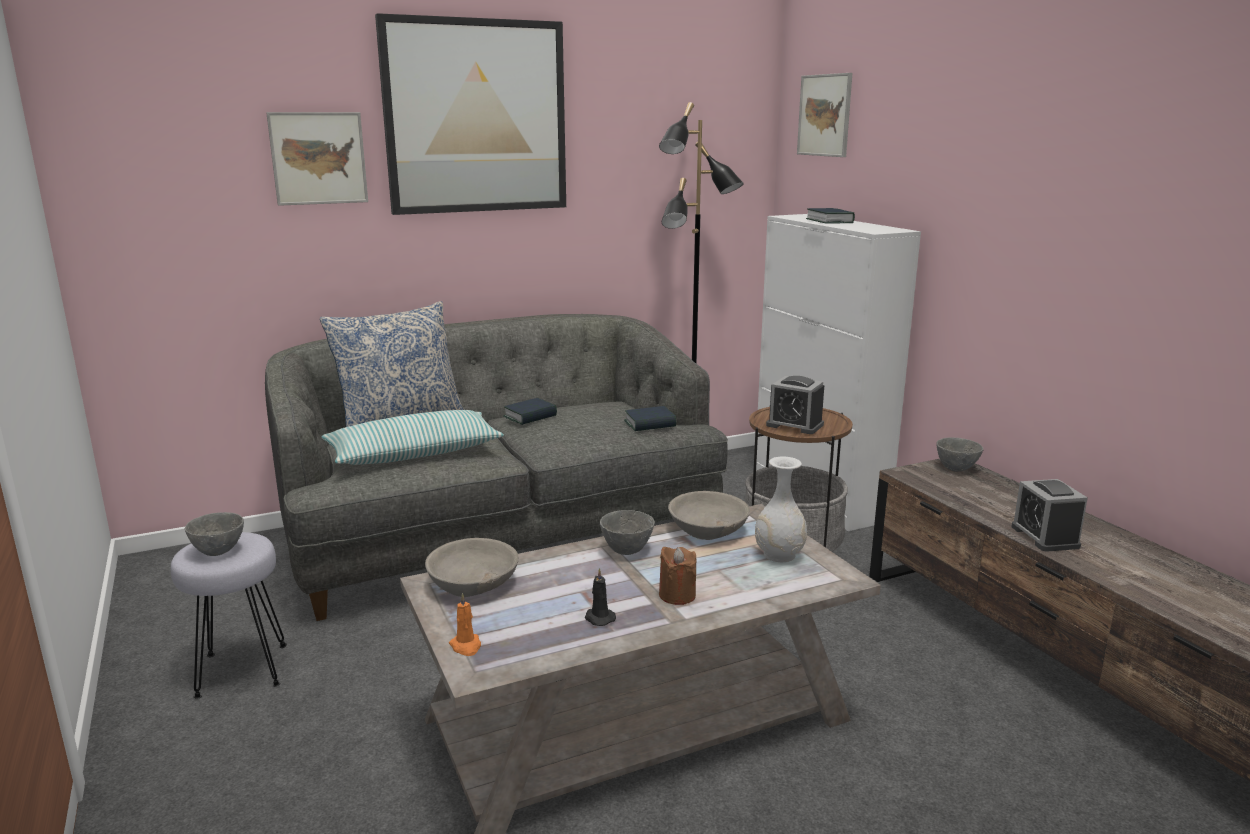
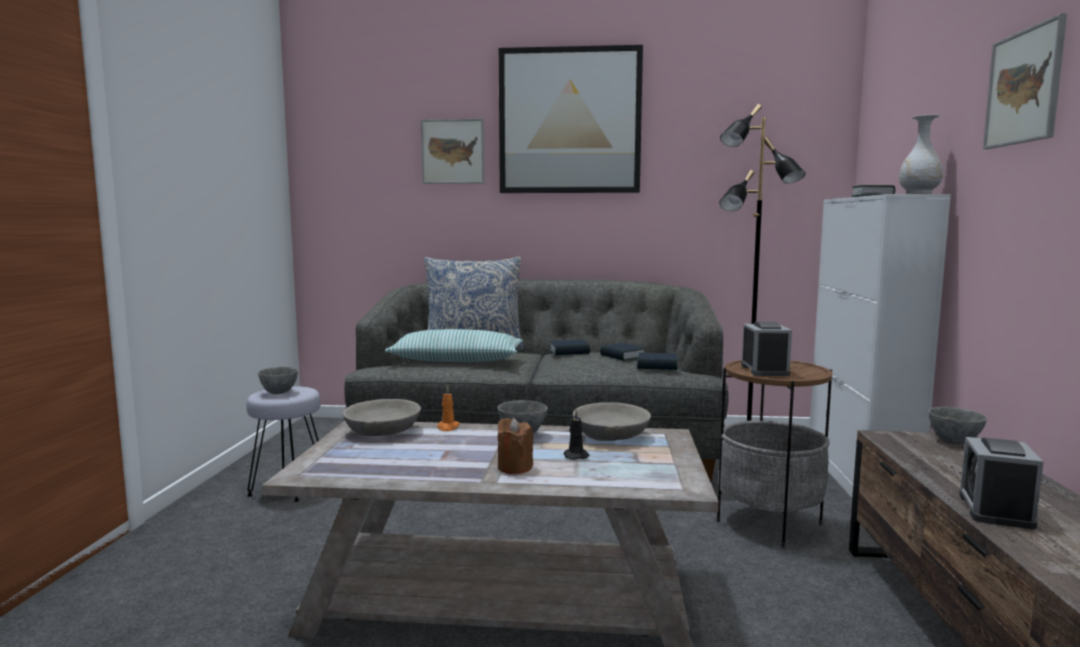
camera: 30 degrees right, 10 degrees down
orange candle [449,593,481,656] -> orange candle moved to [437,385,460,431]
black candle [585,568,616,626] -> black candle moved to [564,409,590,460]
white vase [755,457,807,562] -> white vase moved to [899,114,943,194]
alarm clock [766,376,824,434] -> alarm clock turned 150 degrees counterclockwise [741,322,792,376]
picture [797,73,852,157] -> picture moved to [983,13,1067,149]
none -> book [600,343,645,361]

